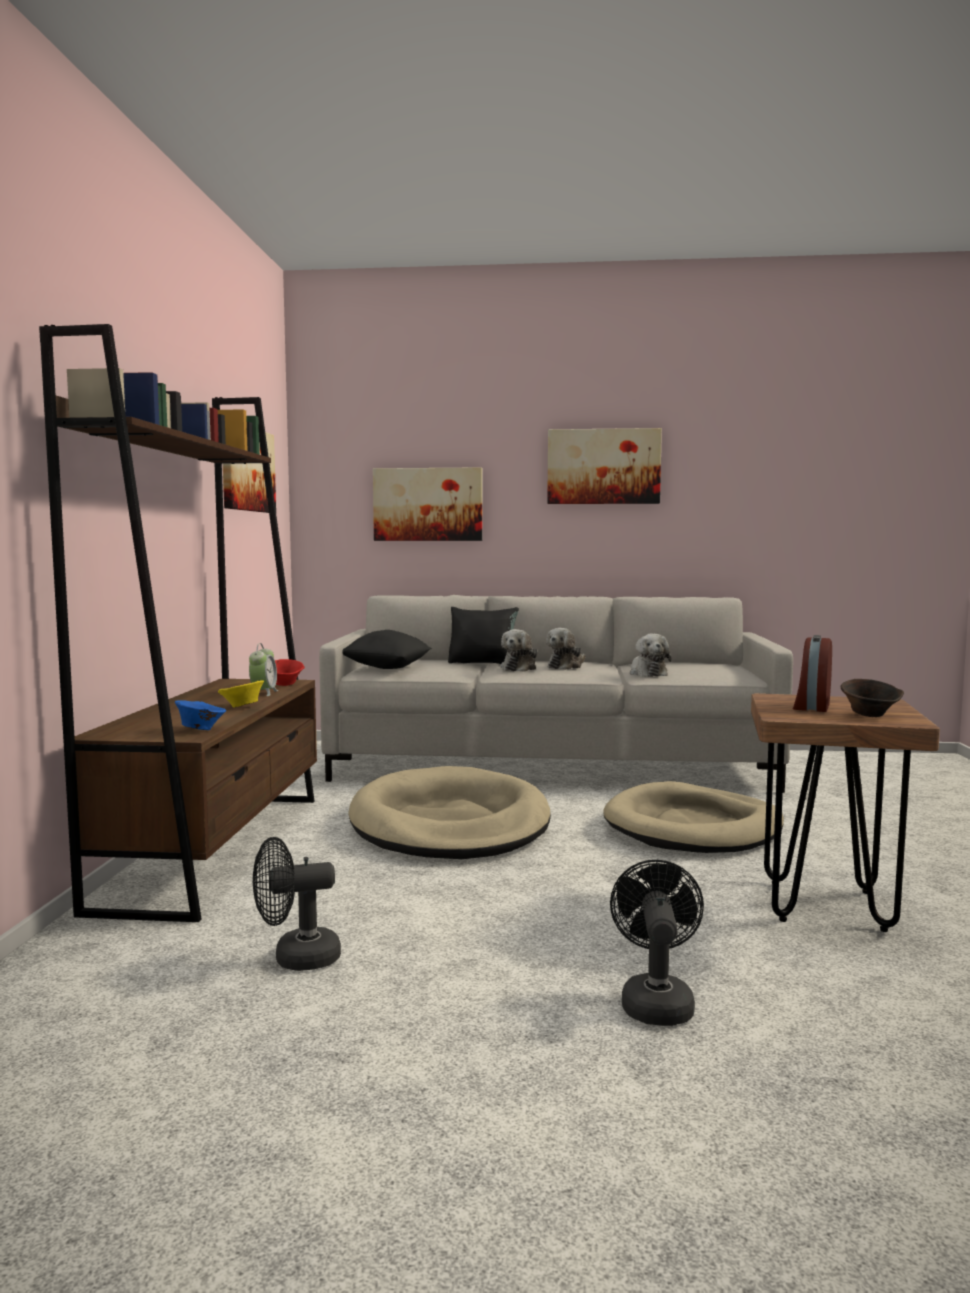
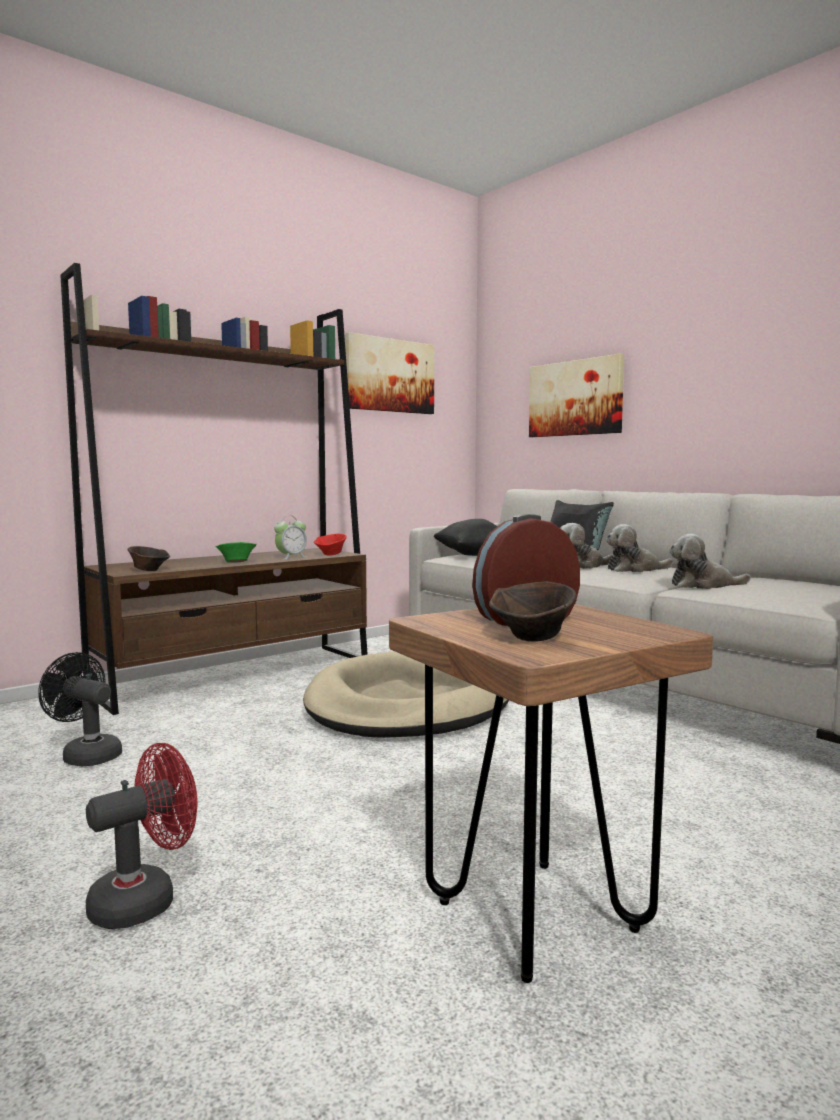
camera: 45 degrees right, 0 degrees up
blue bowl [175,700,226,730] -> brown bowl [127,546,170,571]
yellow bowl [218,681,264,708] -> green bowl [215,542,256,563]
picture [547,428,662,504] -> none
beige dog bed [603,781,784,853] -> none
black fan [610,860,704,1026] -> red fan [86,743,198,929]
plush toy [630,634,672,677] -> plush toy turned 60 degrees clockwise [669,534,751,589]

